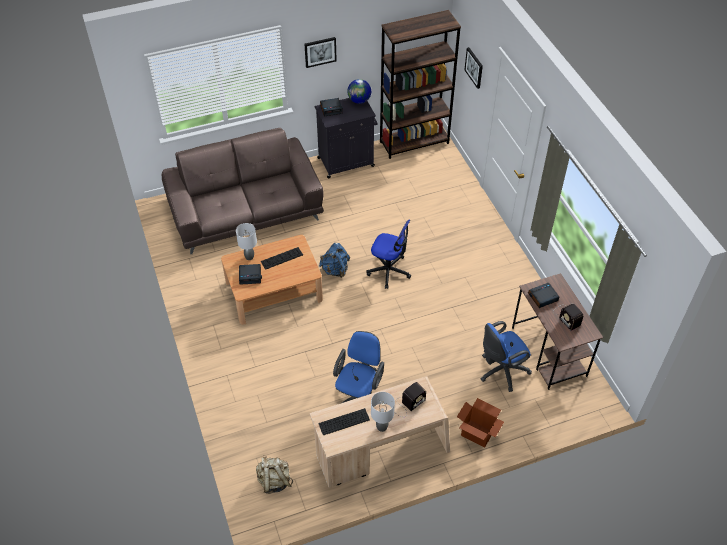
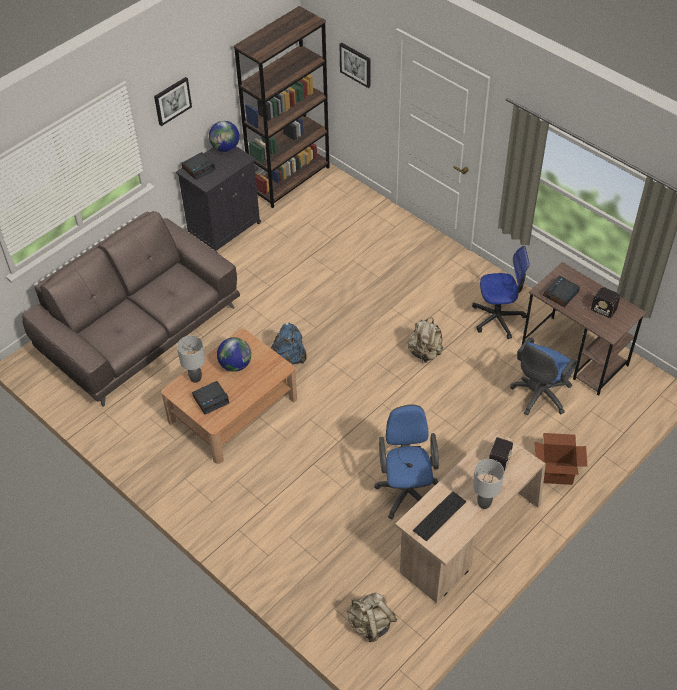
camera: 25 degrees left, 0 degrees up
keyboard [261,247,303,270] -> globe [217,337,251,372]
office chair [366,220,411,289] -> office chair moved to [472,246,530,339]
none -> beige backpack [408,318,443,363]

